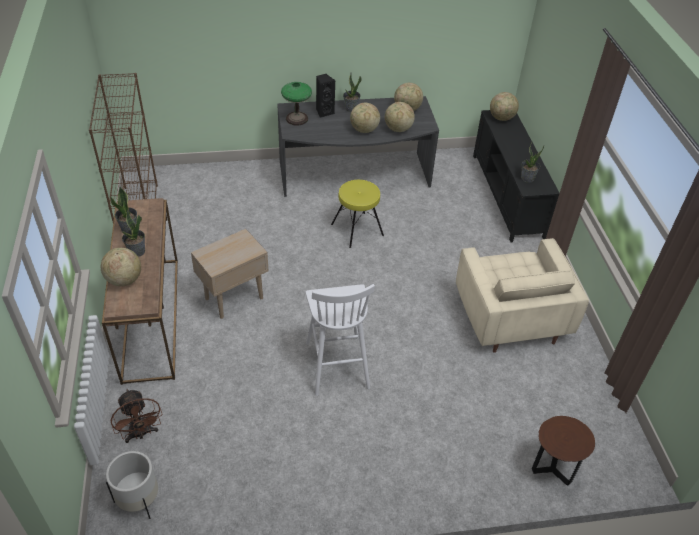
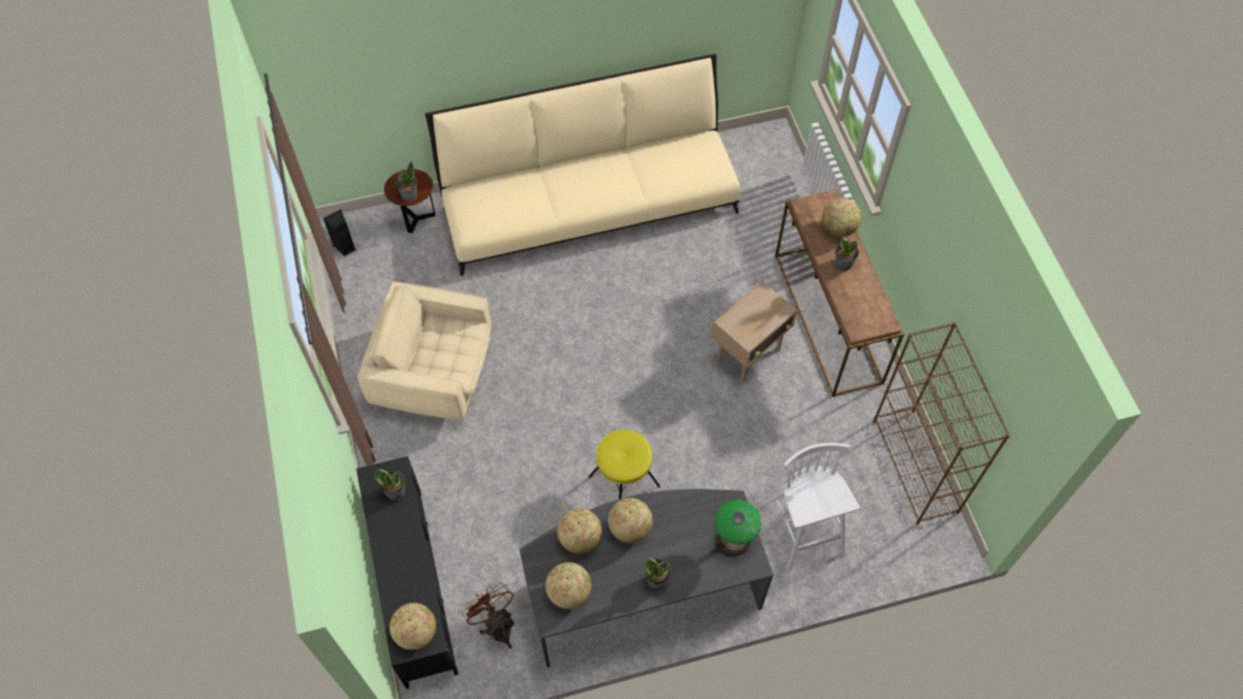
camera: 175 degrees right, 15 degrees up
white planter [106,451,158,519] -> none
potted plant [110,186,137,232] -> potted plant moved to [395,161,418,201]
brown fan [111,389,162,443] -> brown fan moved to [462,583,515,649]
white stool [305,284,375,396] -> white stool moved to [760,443,860,573]
black speaker [316,74,336,118] -> black speaker moved to [323,209,356,256]
beige armchair [456,238,589,353] -> beige armchair turned 60 degrees counterclockwise [357,281,492,420]
none -> beige sofa [425,54,741,276]

